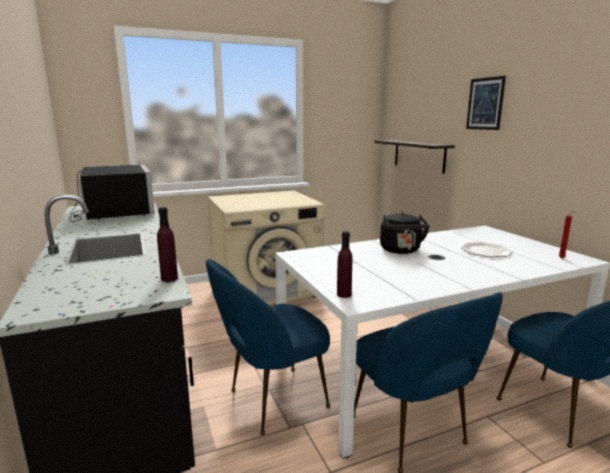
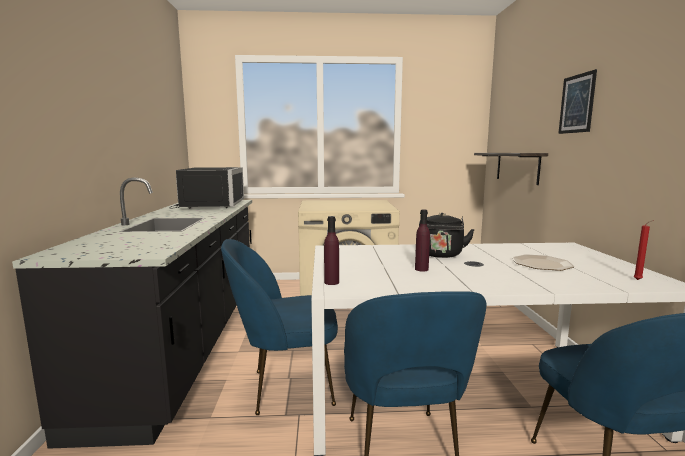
camera: 20 degrees right, 5 degrees down
purple bottle [157,207,178,282] -> purple bottle moved to [415,209,430,271]

